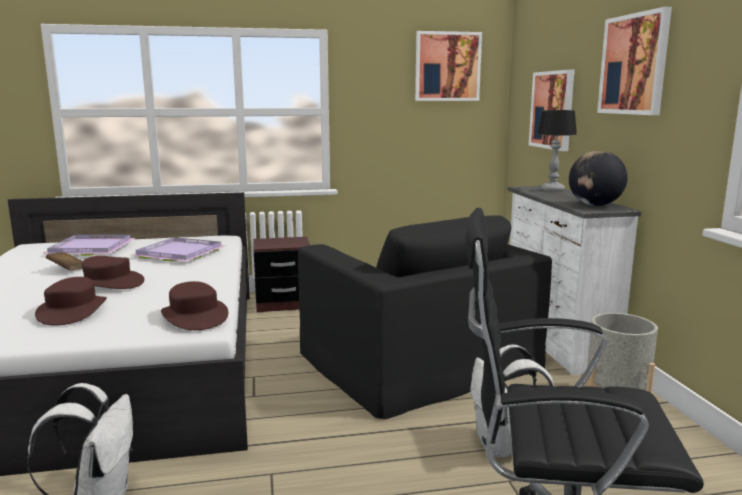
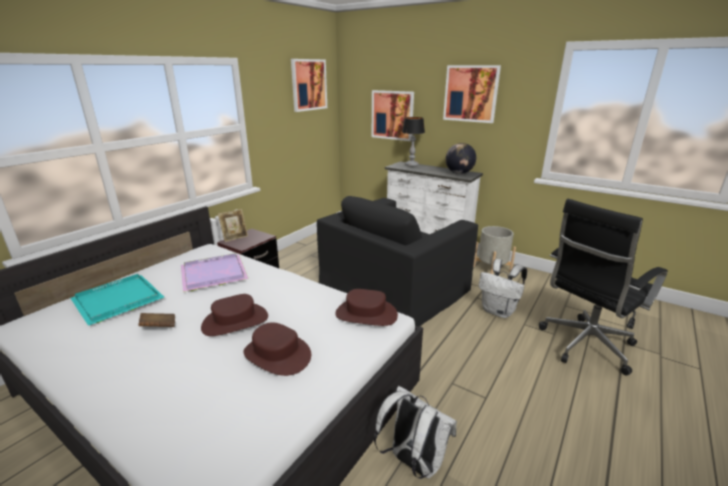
camera: 45 degrees left, 10 degrees up
purple tray [42,235,135,256] -> turquoise tray [70,274,164,326]
black armchair [298,215,552,420] -> black armchair turned 120 degrees clockwise [317,196,478,327]
none -> picture frame [218,209,248,242]

